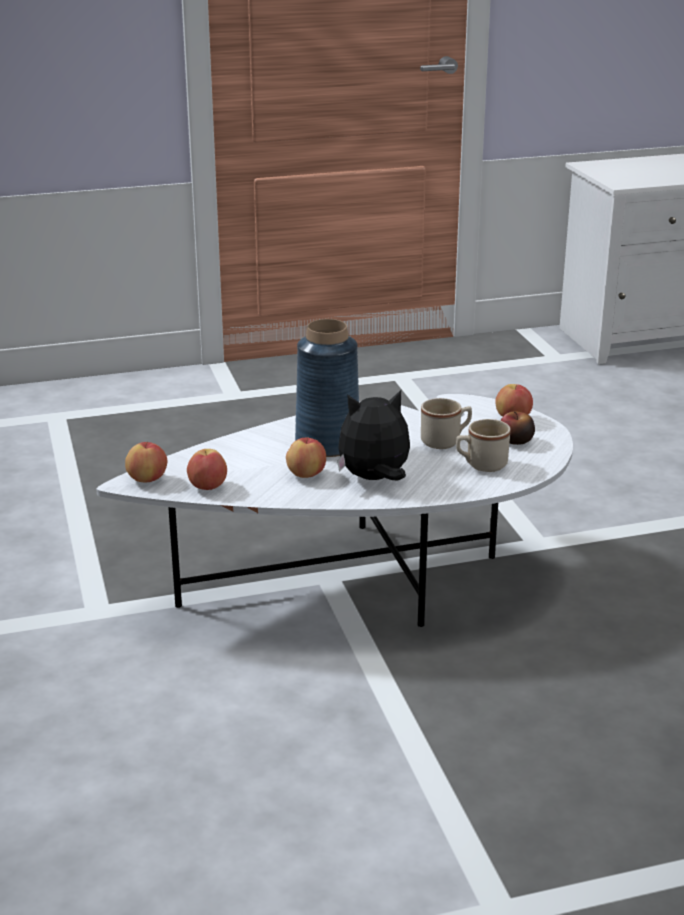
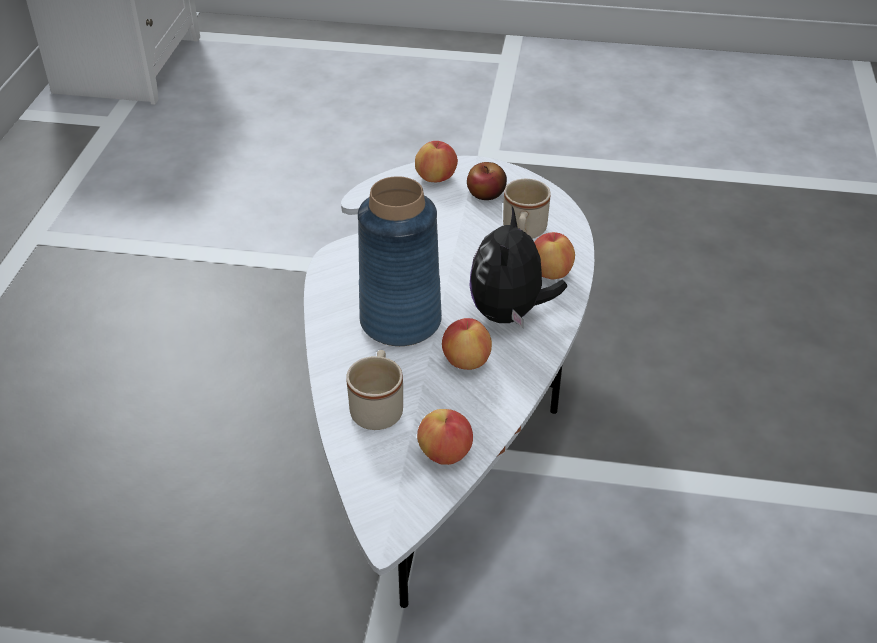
camera: 65 degrees left, 15 degrees up
apple [125,442,167,482] -> apple moved to [534,232,575,279]
beige mug [421,398,472,449] -> beige mug moved to [346,350,403,430]

